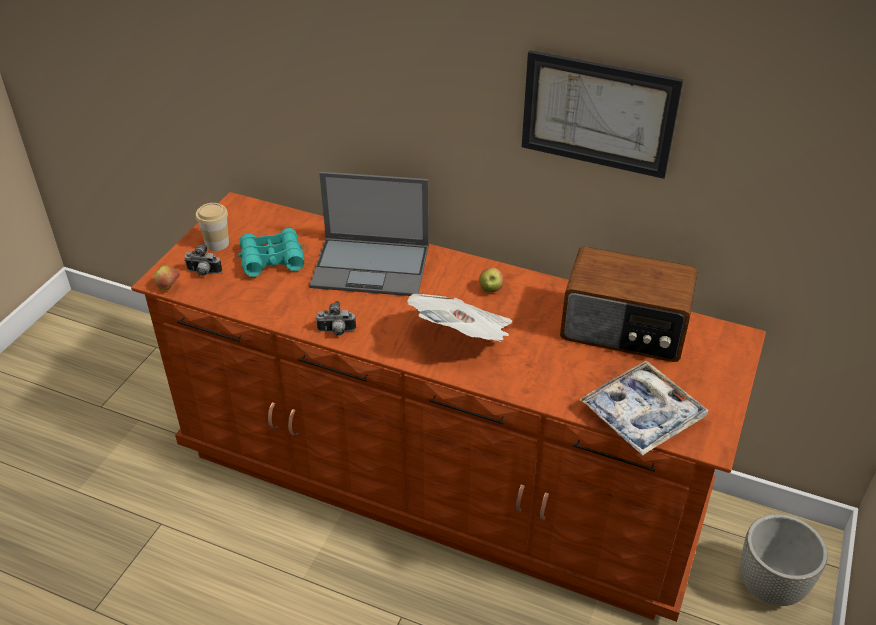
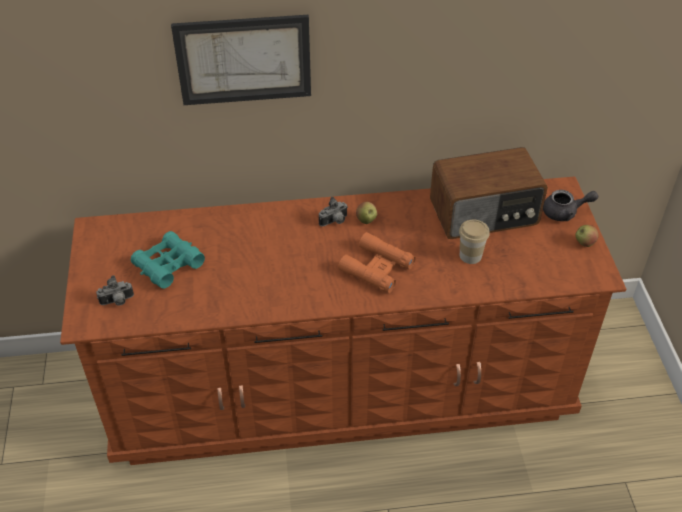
camera: 30 degrees left, 5 degrees up
apple [154,265,180,291] -> apple moved to [575,225,599,247]
cup [196,203,229,251] -> cup moved to [459,220,490,264]
laptop [309,172,429,296] -> none
camera [316,301,356,336] -> camera moved to [319,197,348,226]
newspaper [407,294,512,342] -> orange binoculars [338,232,416,293]
picture [522,50,683,179] -> picture moved to [171,15,311,105]
tray [579,360,708,456] -> none
grey planter [740,514,828,606] -> none
none -> grey teapot [543,190,598,221]

